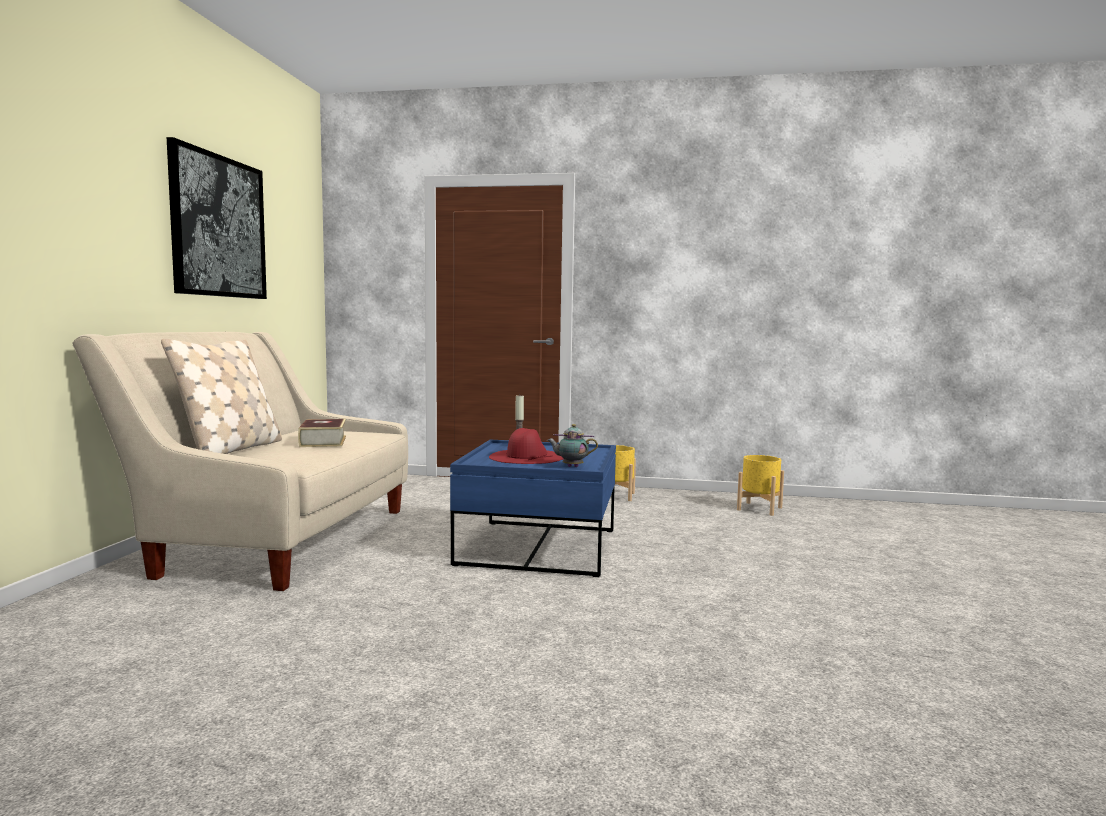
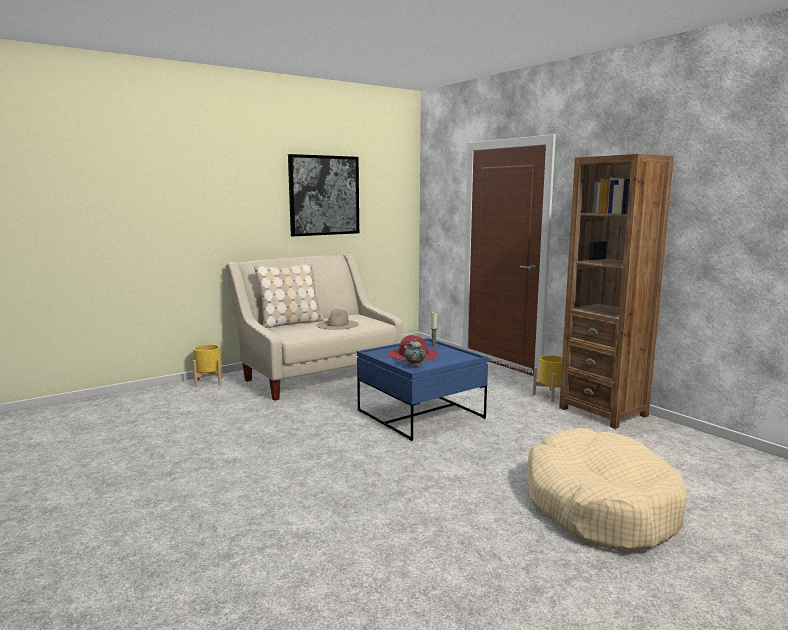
camera: 45 degrees right, 5 degrees up
book [298,419,346,447] -> beige hat [316,309,359,330]
yellow planter [737,455,784,516] -> yellow planter moved to [193,344,223,387]
none -> beige dog bed [526,428,687,553]
none -> brown bookcase [559,154,674,429]

